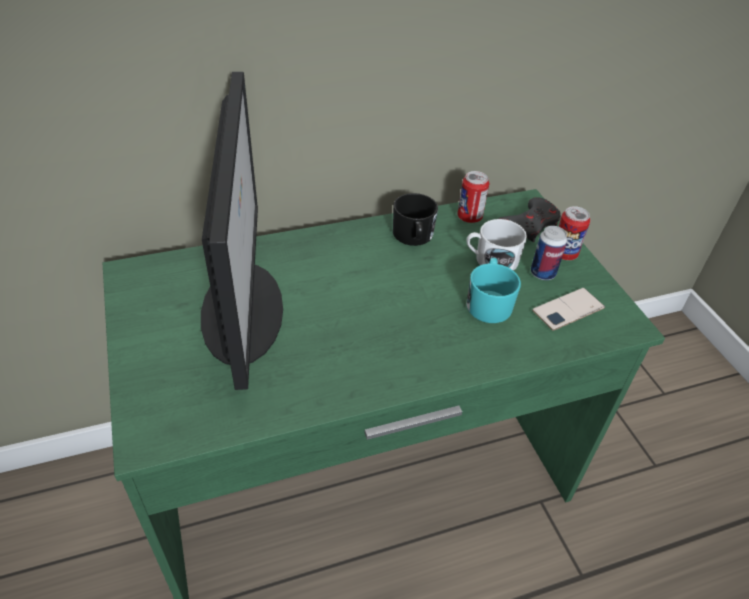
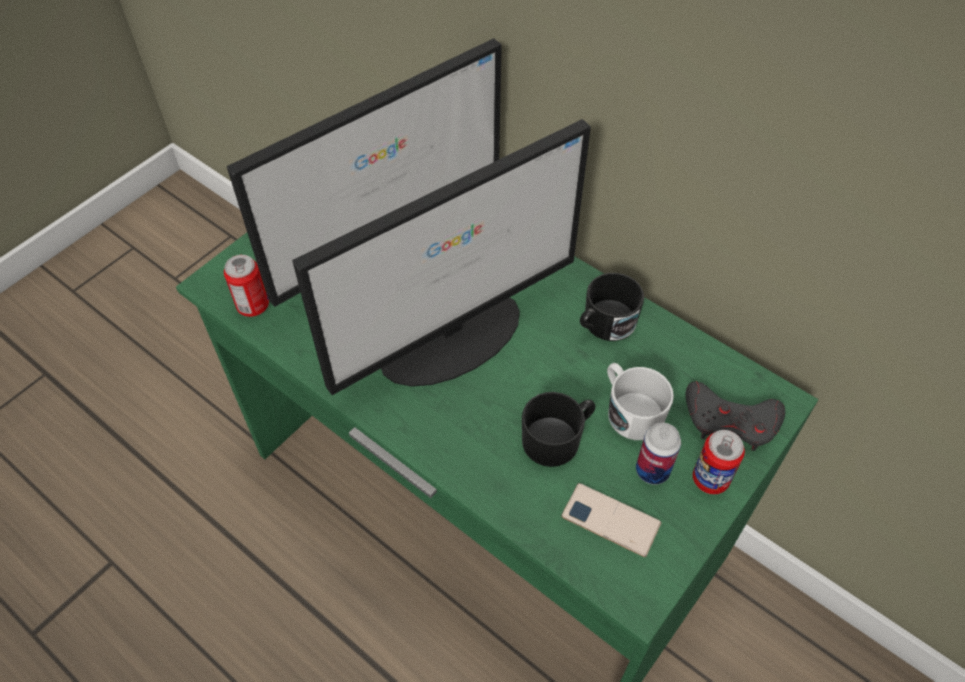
camera: 60 degrees right, 10 degrees up
can [457,171,489,223] -> can moved to [224,255,269,317]
turquoise mug [466,258,521,323] -> black mug [522,392,595,467]
none -> monitor [292,119,591,395]

